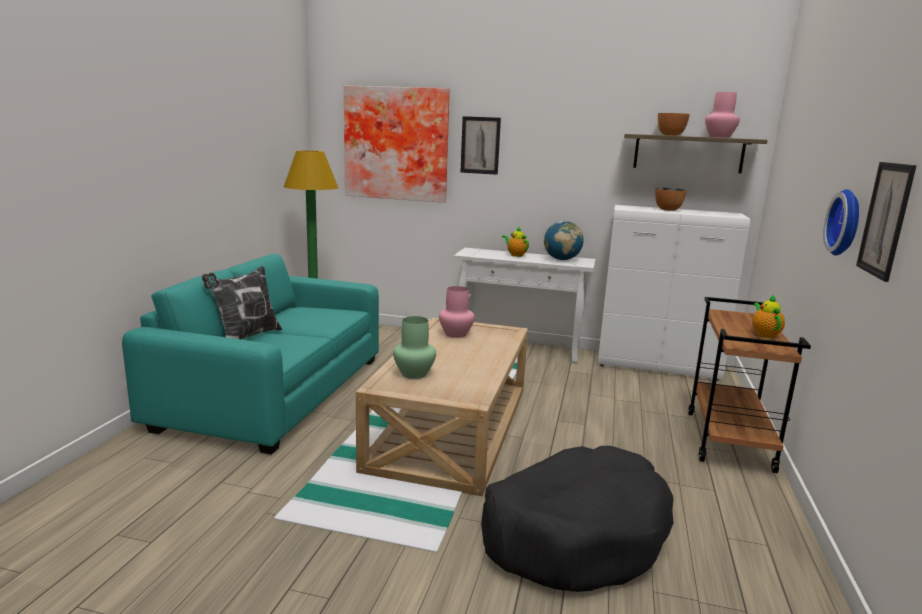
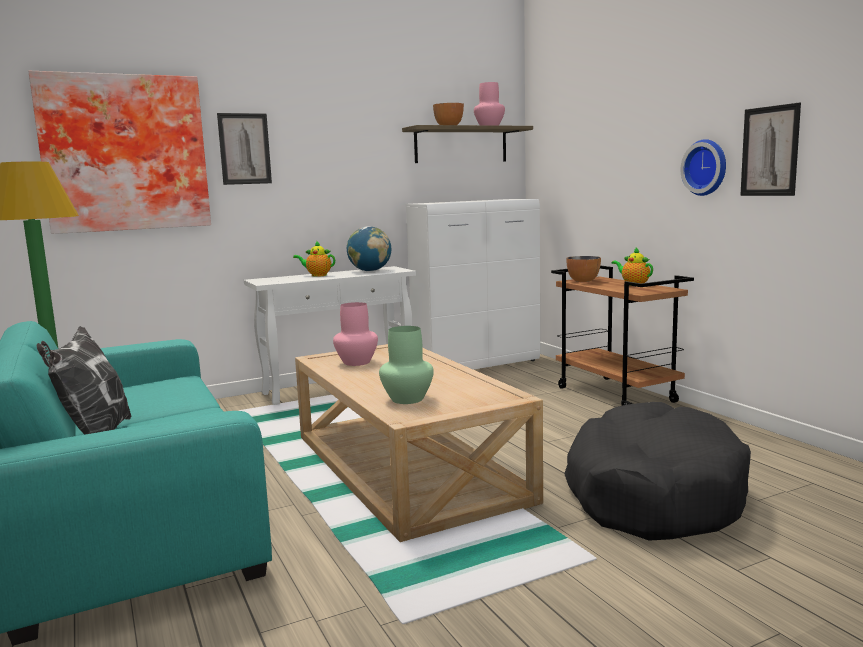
camera: 40 degrees left, 5 degrees down
bowl [655,188,687,211] -> bowl moved to [566,256,601,282]

